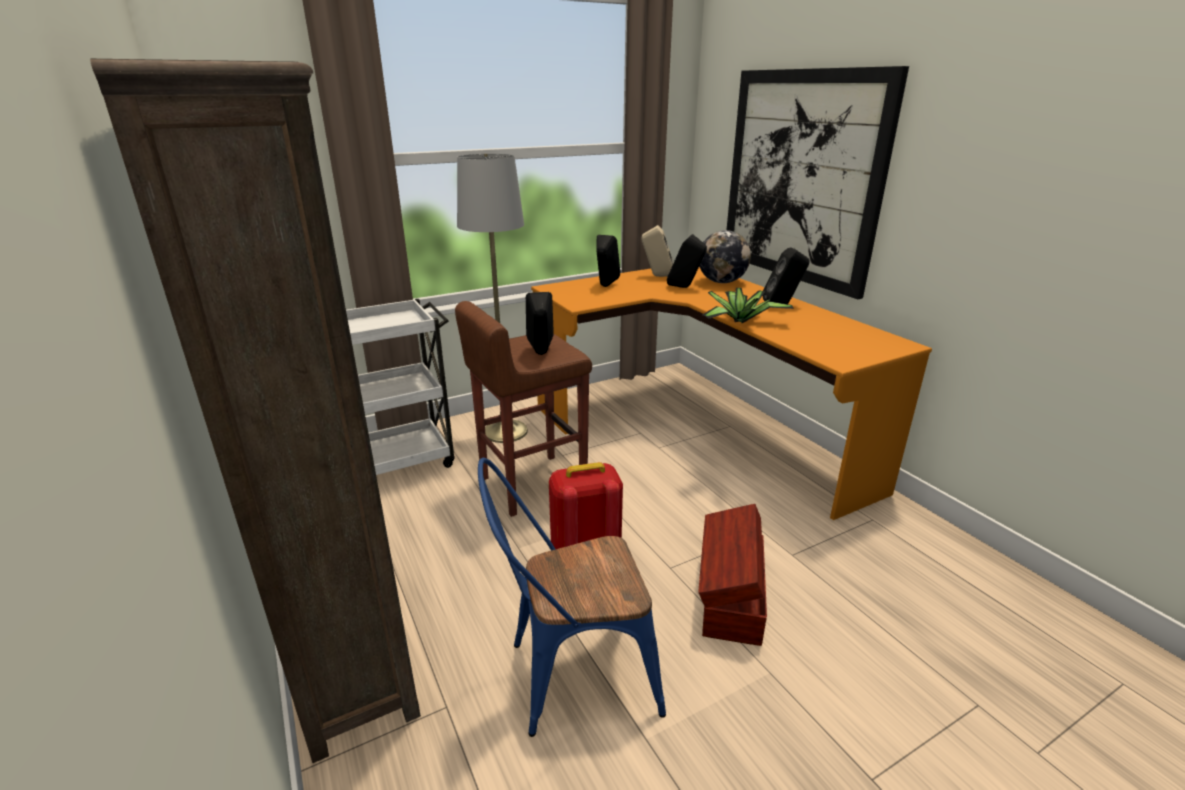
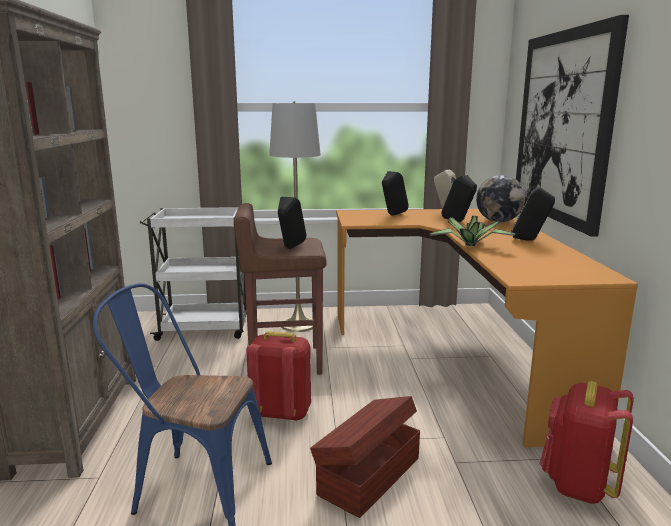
camera: 25 degrees right, 10 degrees down
none -> red backpack [540,381,634,504]

